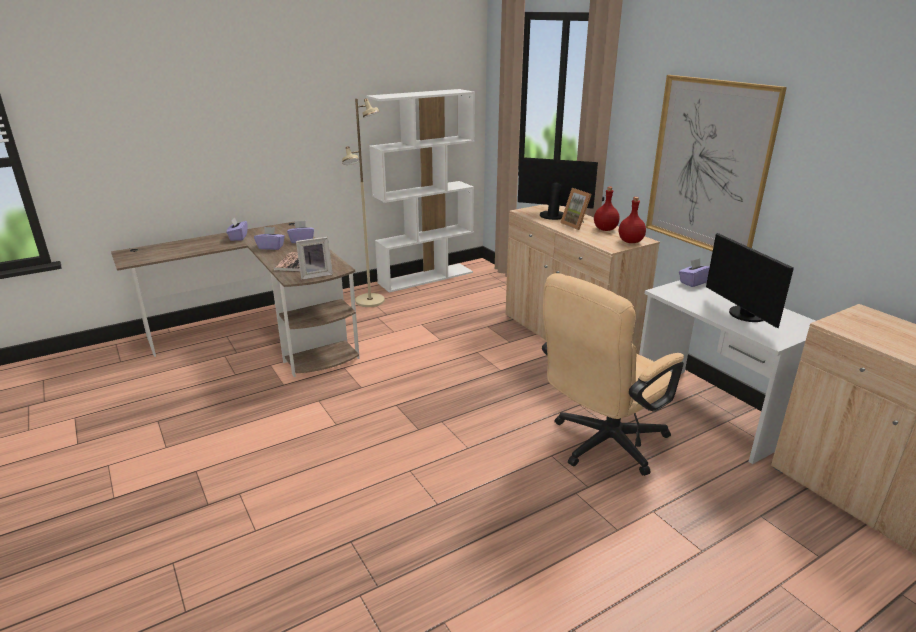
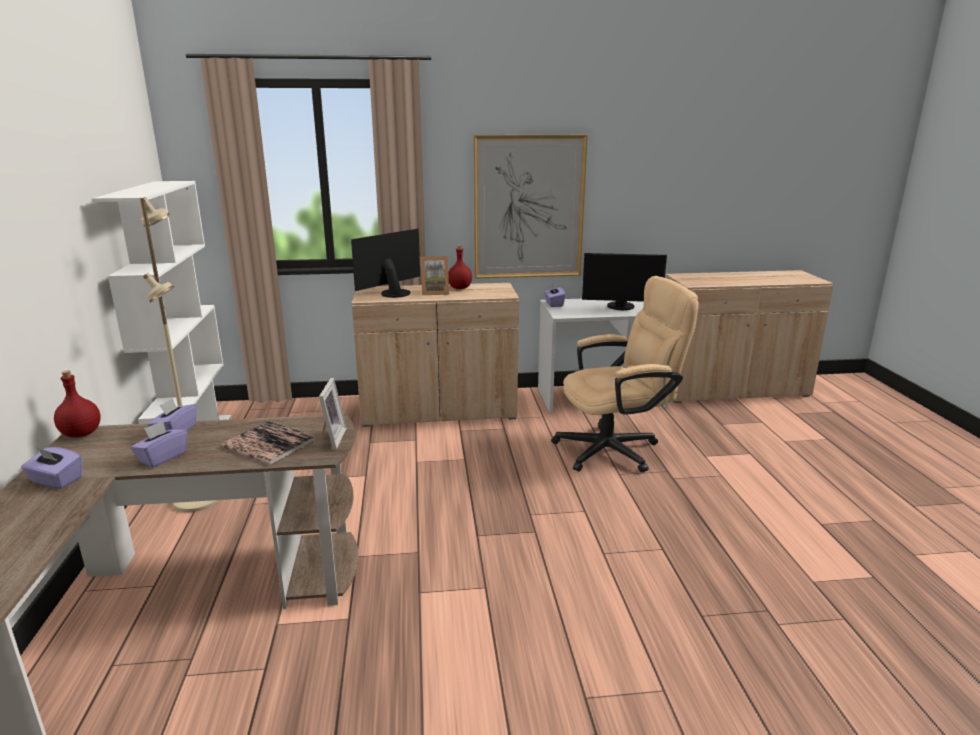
camera: 65 degrees left, 5 degrees down
beige office chair [542,273,684,476] -> beige office chair turned 90 degrees counterclockwise [551,276,699,472]
red bottle [619,197,646,243] -> red bottle moved to [54,371,101,438]

